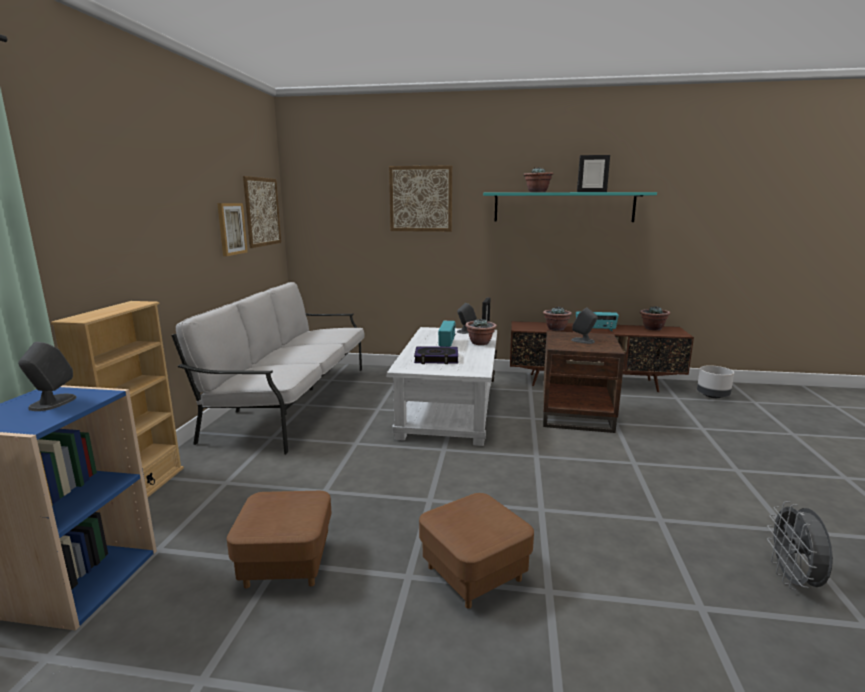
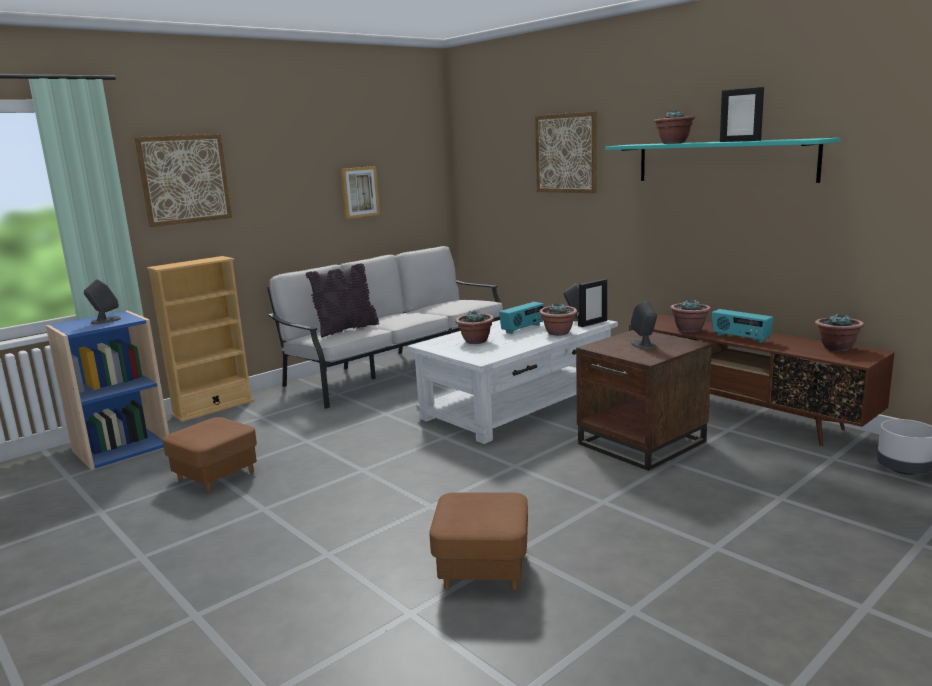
camera: 40 degrees right, 0 degrees up
picture [243,176,281,248] -> picture moved to [134,133,232,227]
book [414,346,458,364] -> potted plant [455,311,494,344]
brown ottoman [419,493,534,609] -> brown ottoman moved to [429,492,528,590]
grey fan [767,501,833,590] -> none
none -> black pillow [306,263,379,337]

